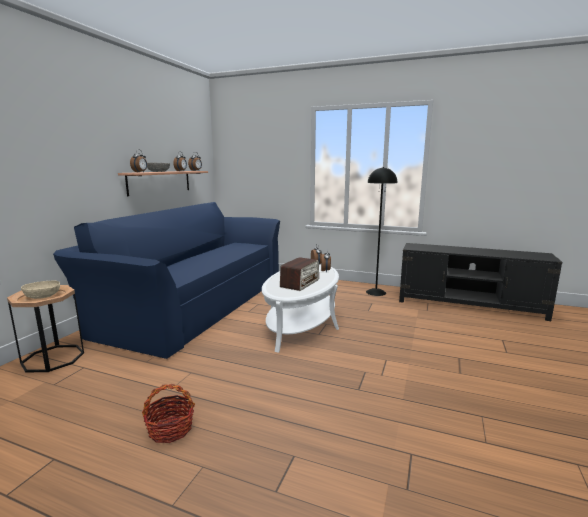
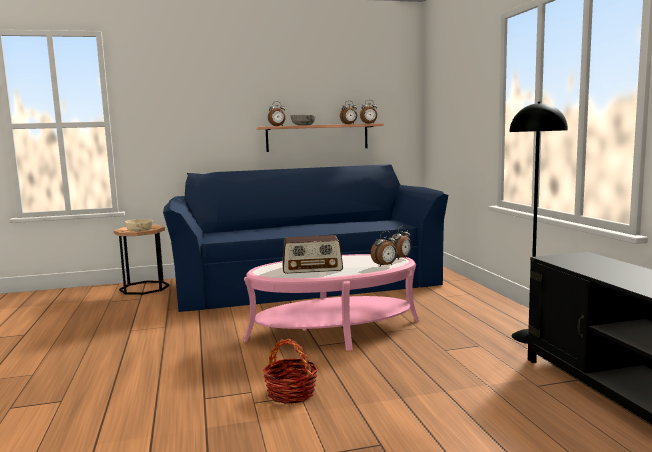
camera: 55 degrees right, 5 degrees down
basket [142,384,195,443] -> basket moved to [263,339,318,404]
white coffee table [262,264,339,353] -> pink coffee table [244,254,420,351]

